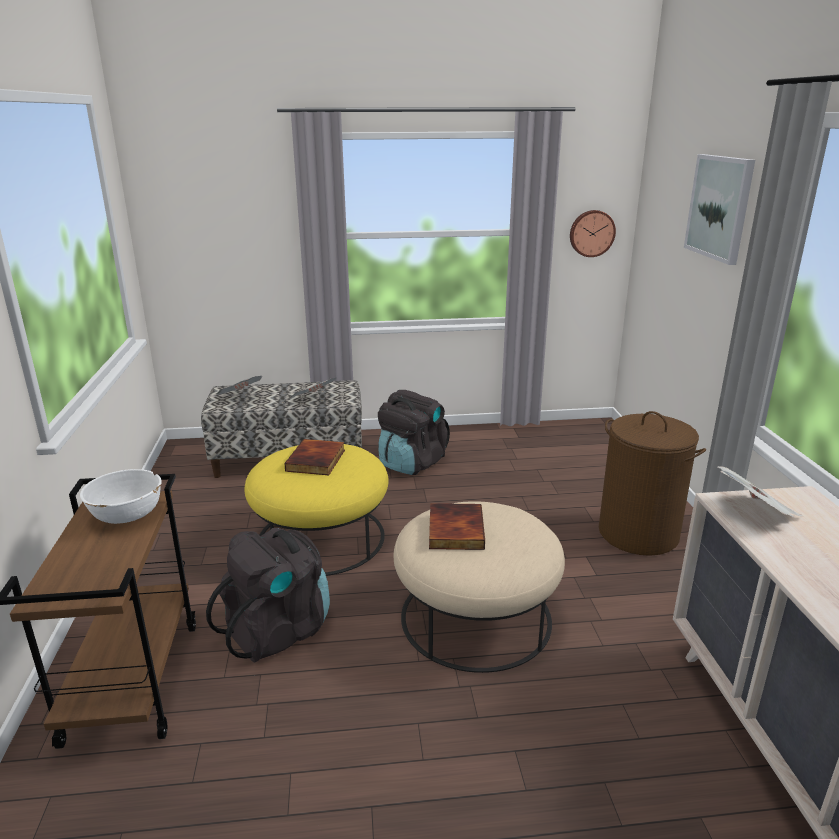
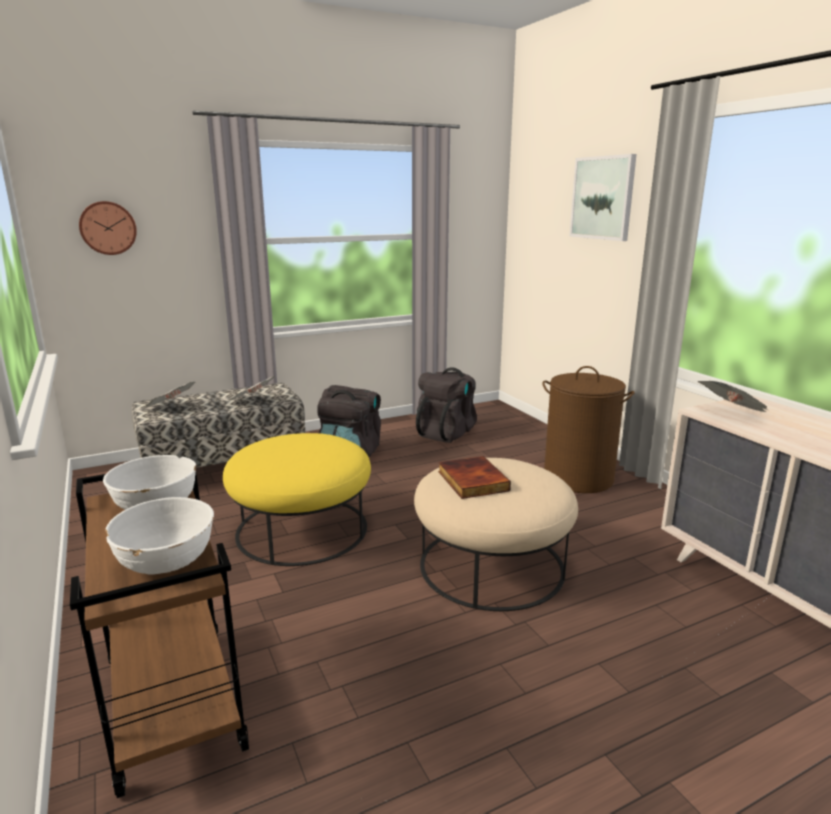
camera: 20 degrees left, 5 degrees down
black backpack [206,528,330,662] -> black backpack moved to [416,367,477,443]
book [284,439,345,475] -> none
wall clock [570,210,616,257] -> wall clock moved to [79,201,137,255]
none -> white bowl [105,497,214,574]

